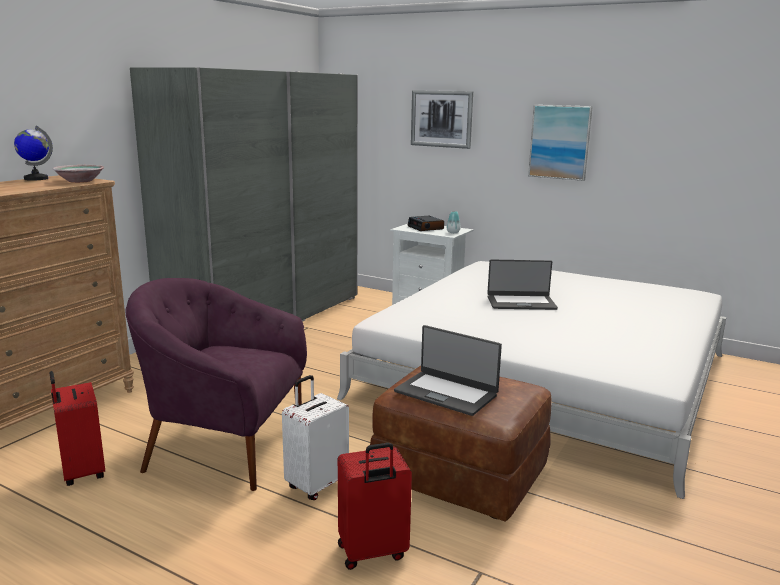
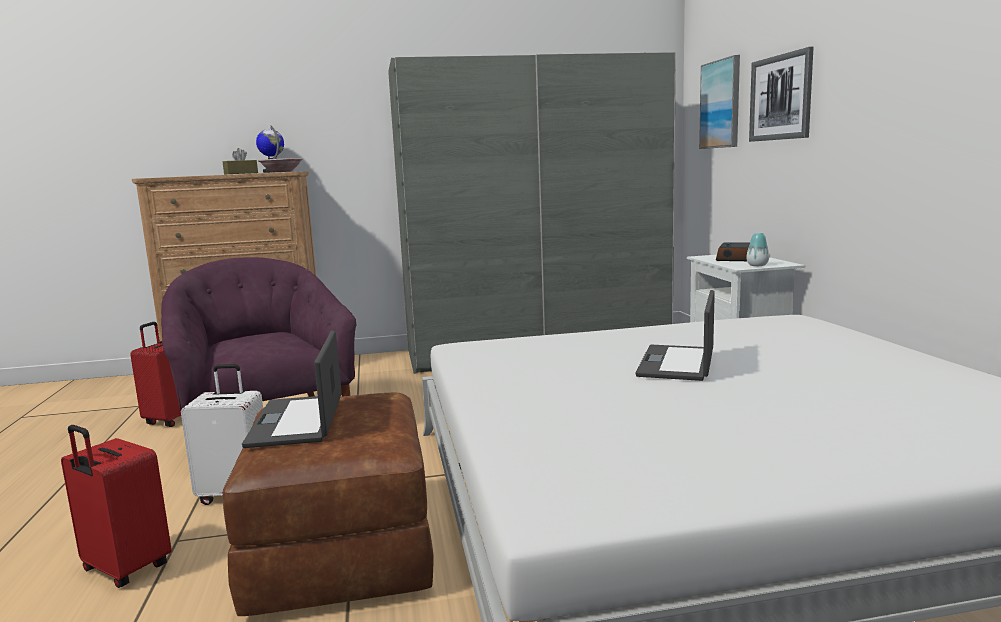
camera: 50 degrees right, 5 degrees down
laptop [487,260,558,310] -> laptop turned 60 degrees clockwise [636,290,715,381]
picture [528,105,593,181] -> picture moved to [699,55,740,149]
none -> brown tissue box [223,148,258,174]

